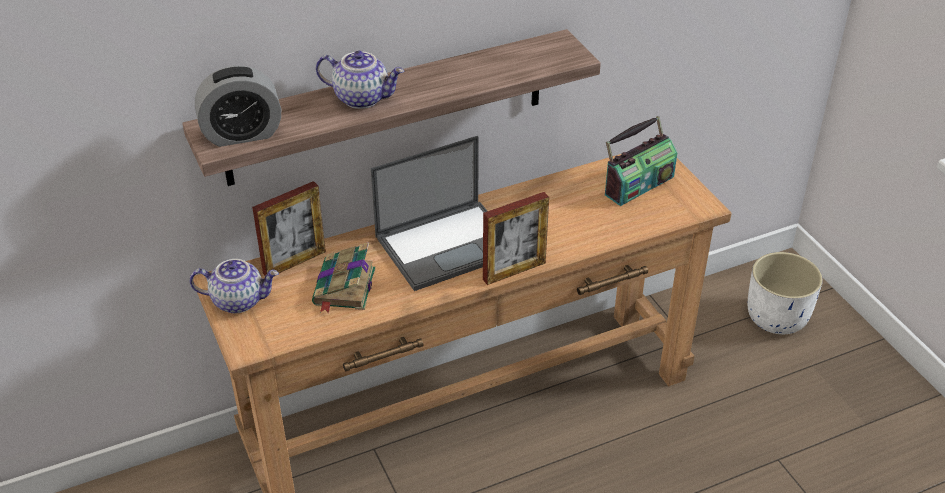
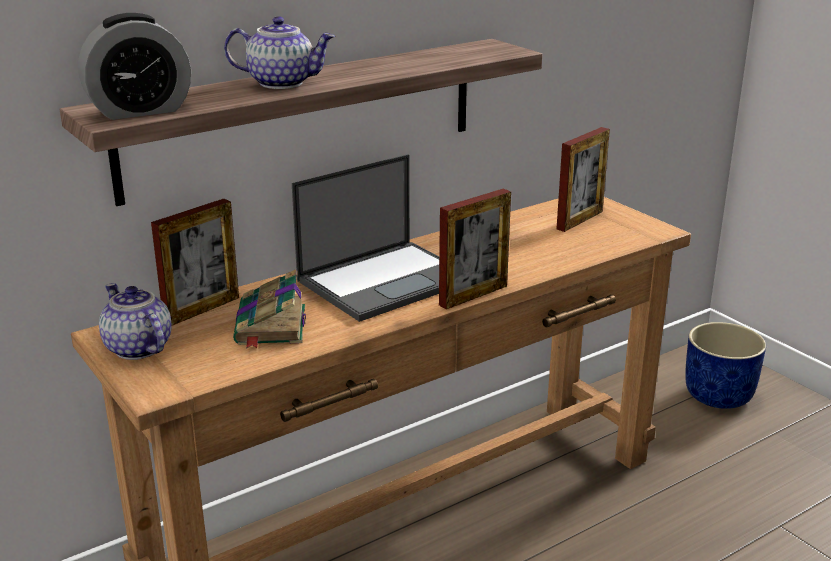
camera: 10 degrees left, 15 degrees down
teapot [190,259,279,313] -> teapot turned 120 degrees counterclockwise [99,283,172,360]
radio [605,116,677,206] -> picture frame [557,127,610,232]
white planter [748,252,823,334] -> blue planter [685,322,766,409]

